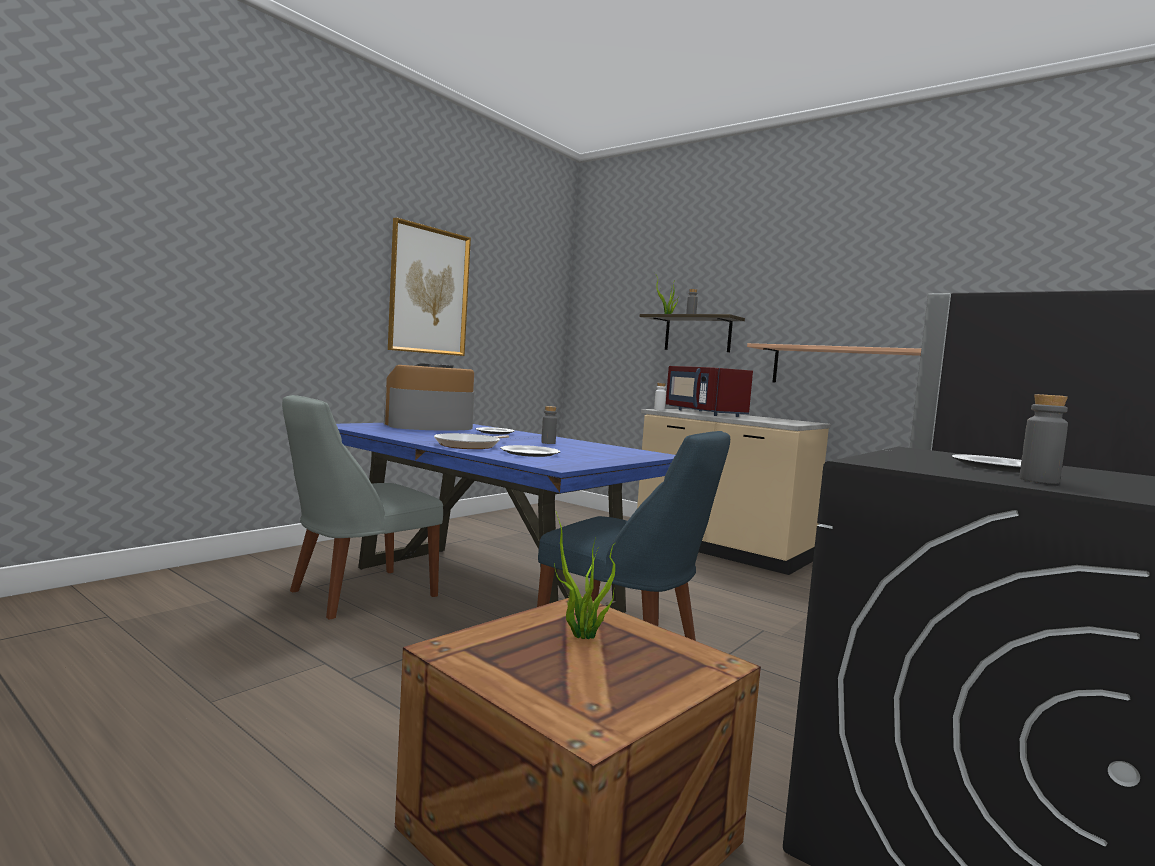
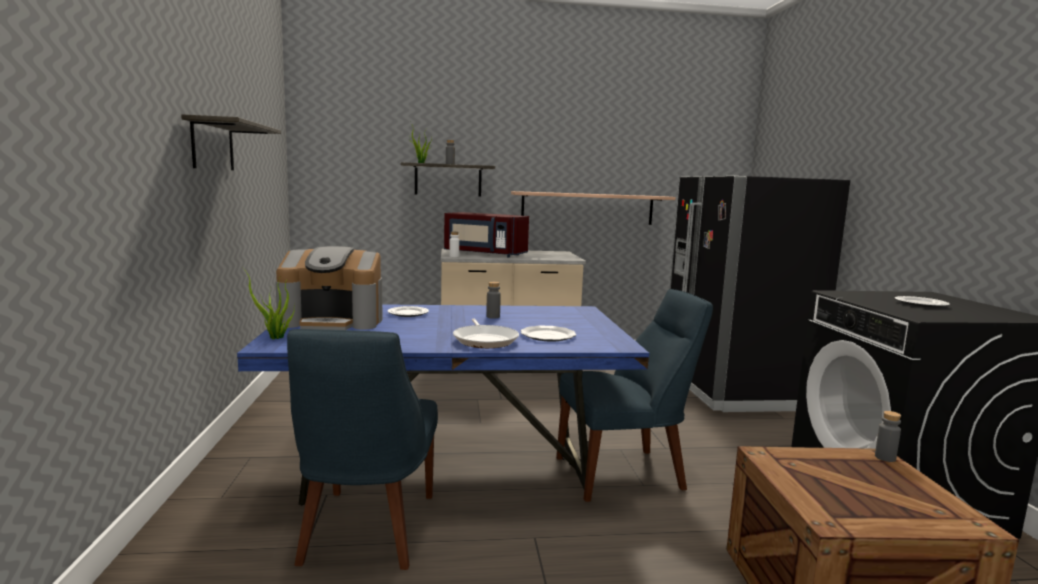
camera: 45 degrees left, 5 degrees up
grey chair [282,395,443,619] -> blue chair [287,329,438,570]
coffee machine [384,363,475,431] -> coffee machine turned 105 degrees counterclockwise [276,246,382,330]
picture [388,218,471,356] -> shelf [181,115,281,170]
potted plant [554,512,615,639] -> potted plant moved to [242,267,295,339]
grey bottle [1019,394,1068,484] -> grey bottle moved to [875,411,901,462]

